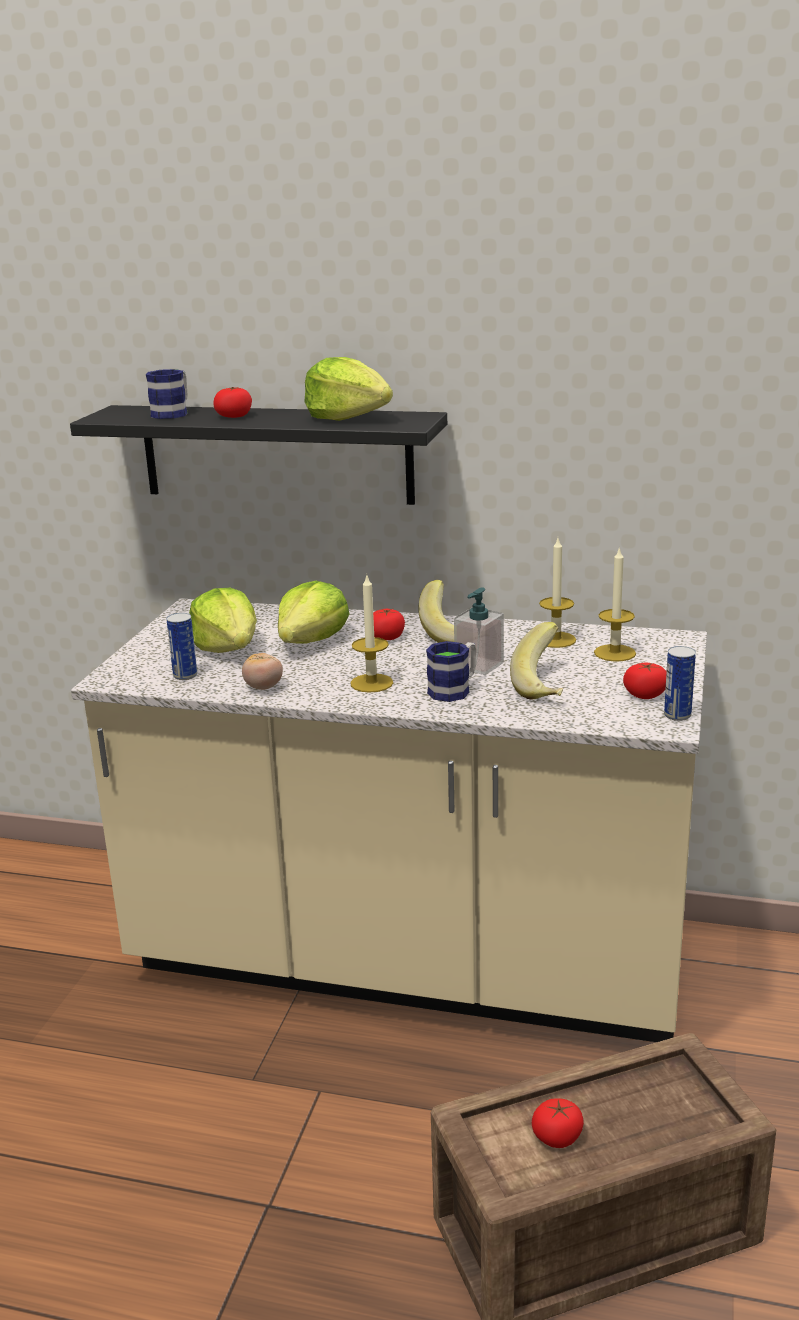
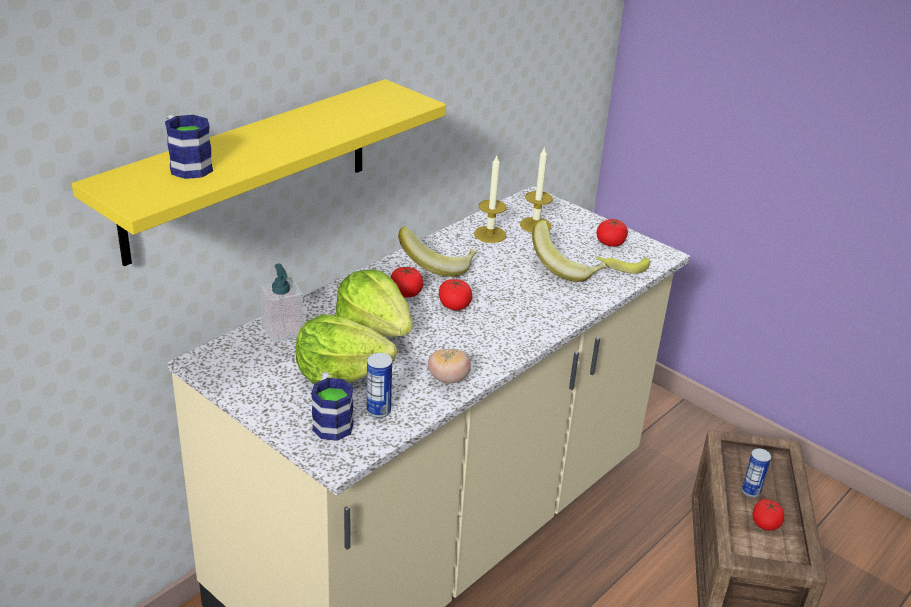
camera: 65 degrees left, 10 degrees up
black shelf [70,405,447,505] -> yellow shelf [72,79,446,266]
tomato [213,387,252,418] -> tomato moved to [439,279,472,310]
lettuce [304,357,393,421] -> none
candle [350,576,393,693] -> none
mug [426,641,476,702] -> mug moved to [311,372,353,441]
soap dispenser [454,588,504,675] -> soap dispenser moved to [259,264,304,342]
can [664,646,696,721] -> can moved to [742,448,771,498]
none -> banana [595,256,650,274]

